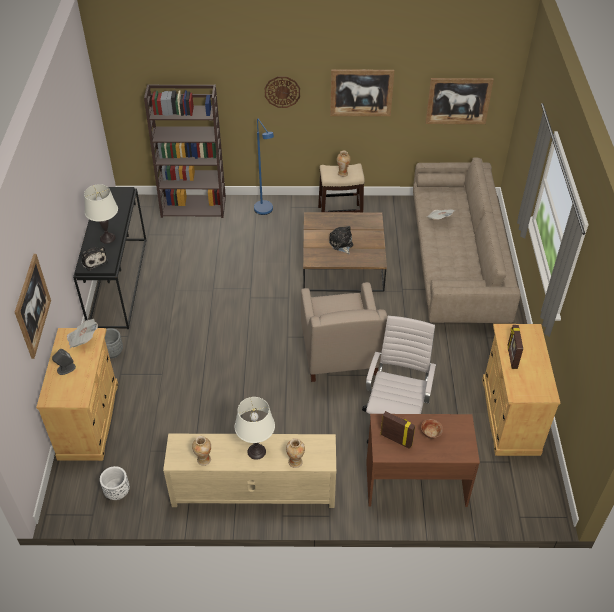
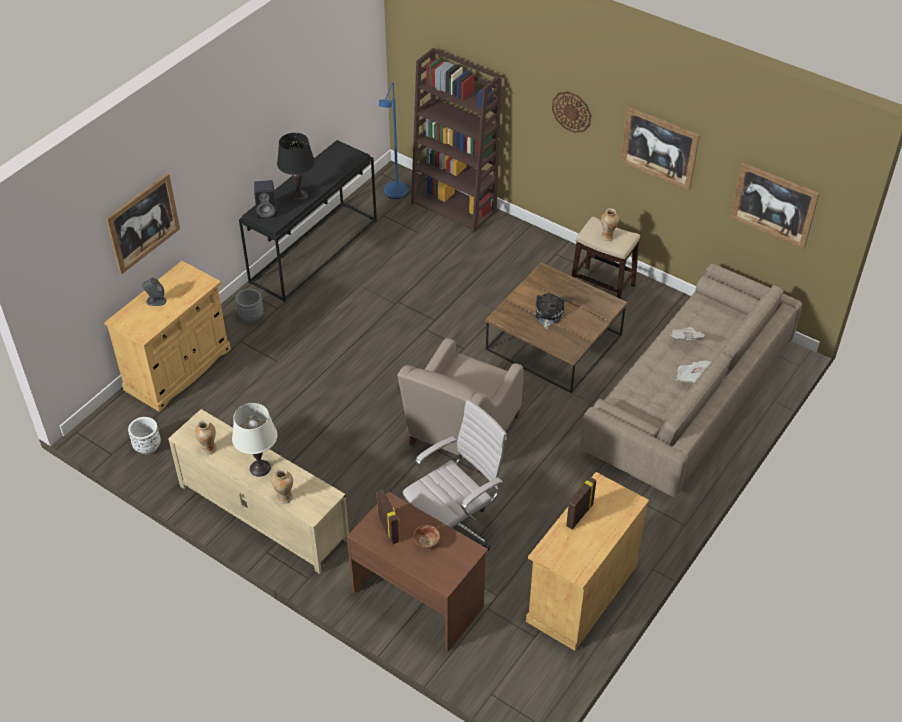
camera: 35 degrees right, 0 degrees up
newspaper [67,319,98,348] -> newspaper moved to [676,360,711,383]
plush toy [81,246,108,271] -> black speaker [254,180,277,218]
white table lamp [84,184,118,244] -> black table lamp [277,133,315,201]
blue floor lamp [254,119,274,215] -> blue floor lamp moved to [379,82,407,199]

